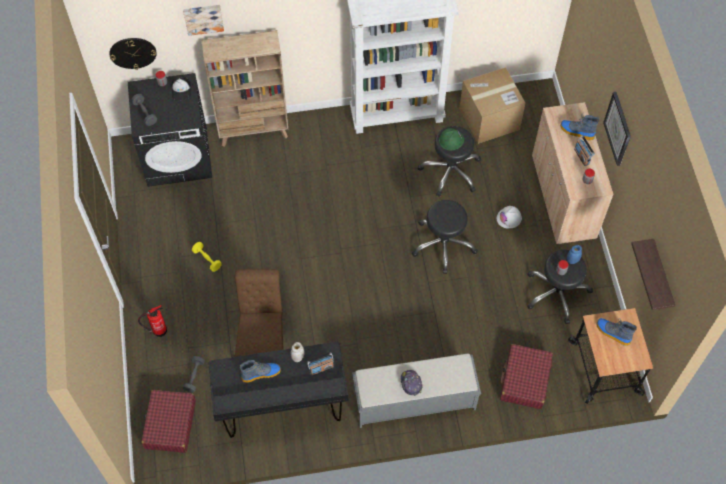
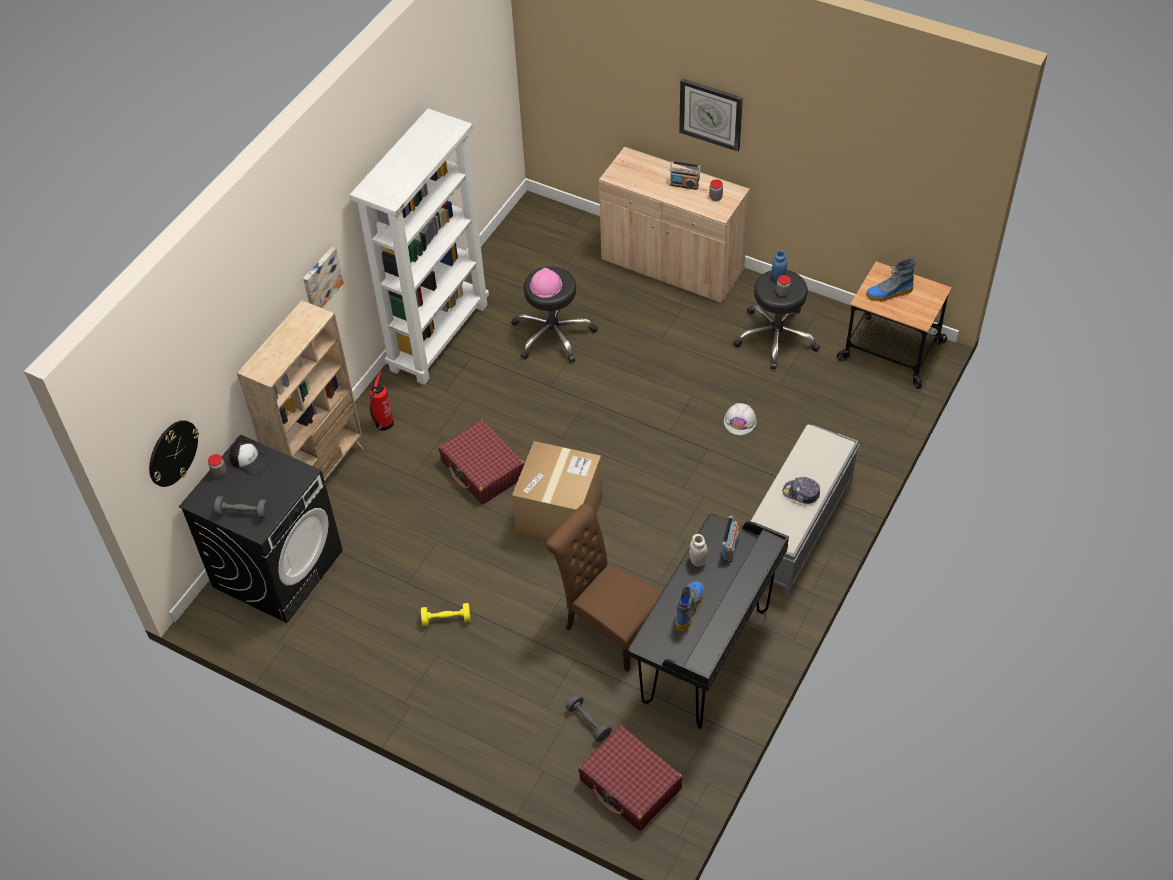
camera: 50 degrees left, 10 degrees down
fire extinguisher [138,305,167,337] -> fire extinguisher moved to [369,372,394,431]
picture [183,5,224,36] -> picture moved to [303,247,343,308]
black stool [412,200,478,274] -> none
green hard hat [439,128,464,150] -> pink hard hat [530,268,562,298]
cardboard box [460,67,525,144] -> cardboard box moved to [512,441,603,543]
white hard hat [497,206,522,229] -> white hard hat moved to [724,403,757,435]
red suitcase [500,344,553,409] -> red suitcase moved to [439,420,525,504]
boot [560,114,599,141] -> none
shelf [631,239,675,310] -> none

